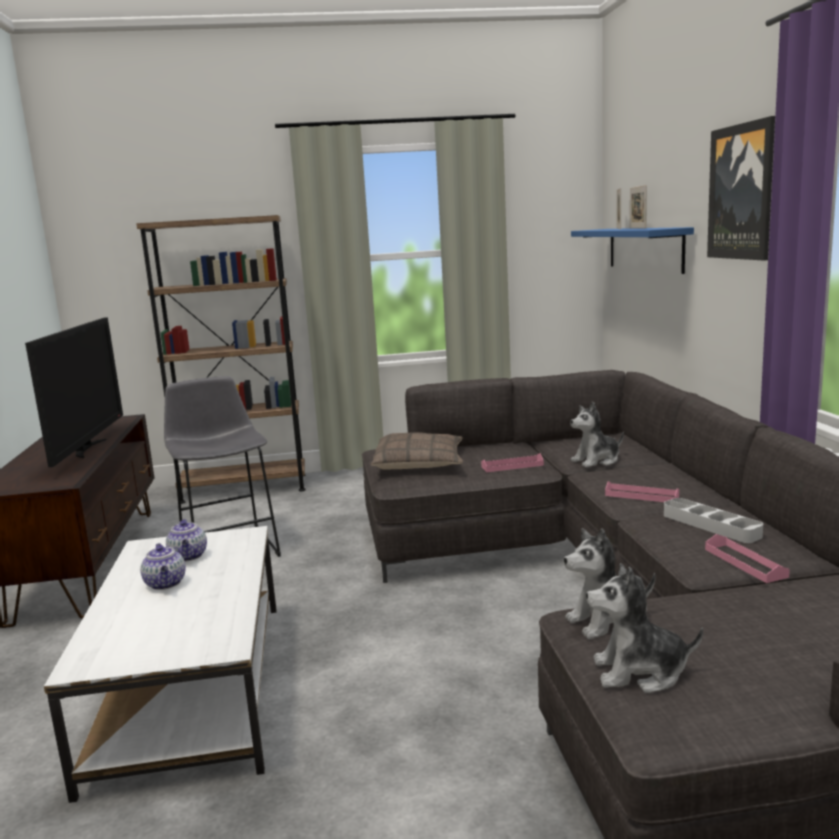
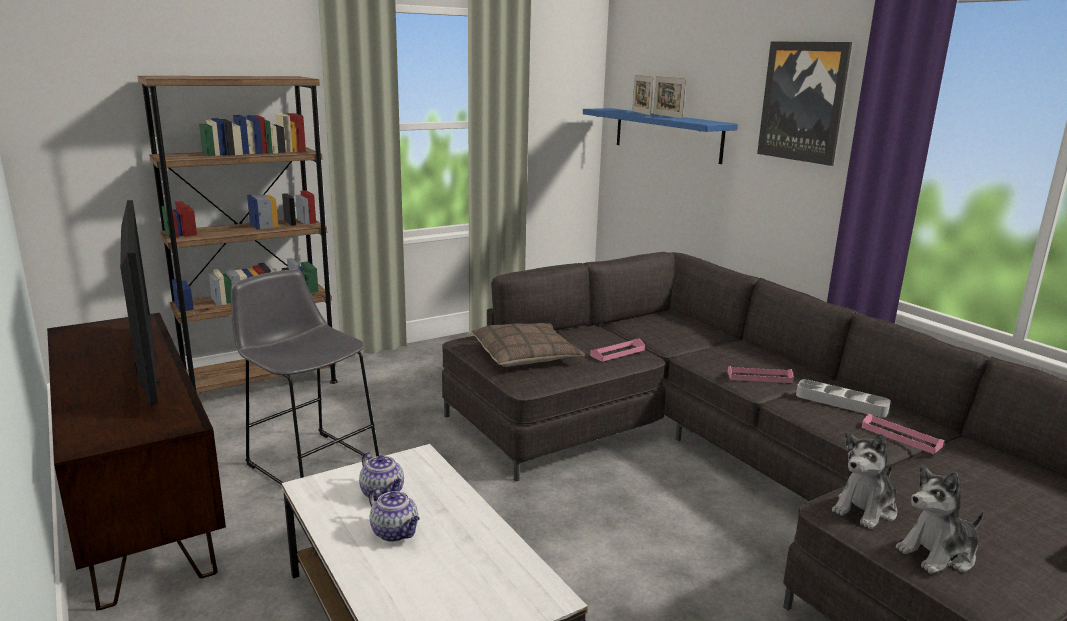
camera: 25 degrees left, 5 degrees up
plush toy [570,402,624,467] -> none

